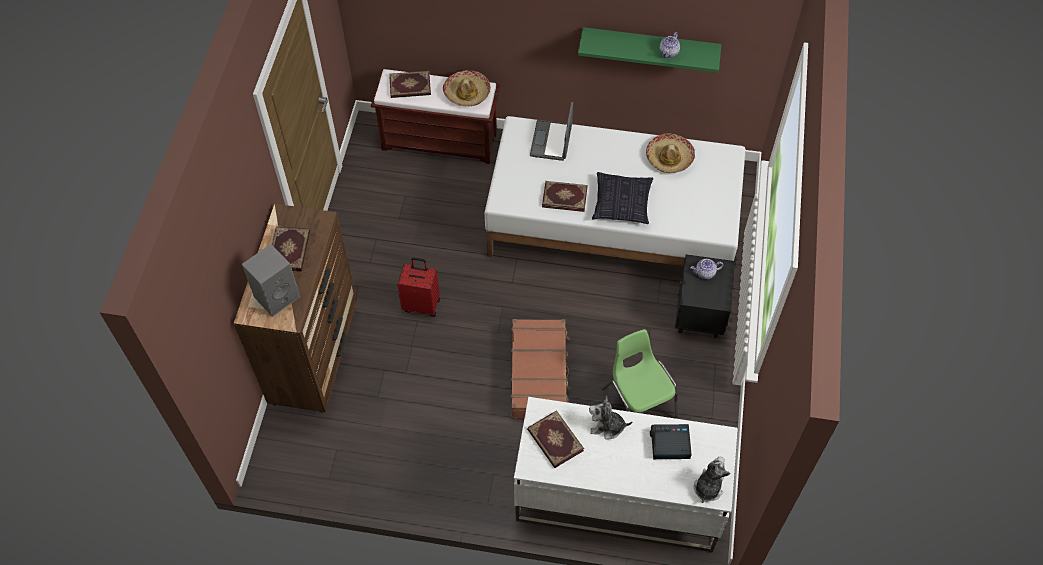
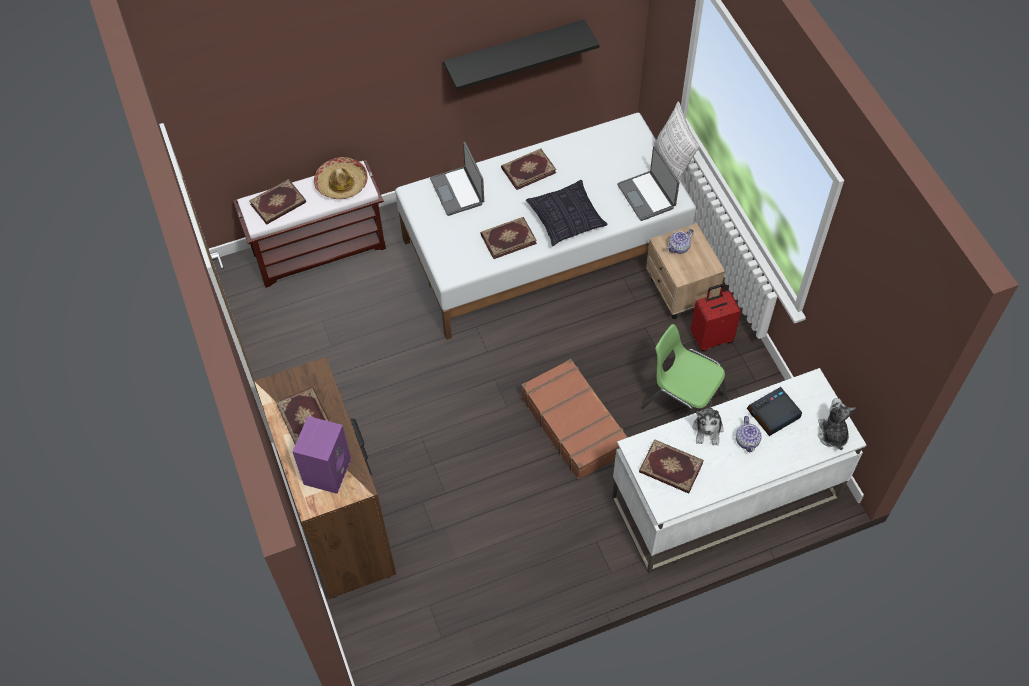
camera: 30 degrees left, 0 degrees up
grey speaker [242,244,300,317] -> purple speaker [292,416,351,494]
red suitcase [397,257,440,317] -> red suitcase moved to [690,284,741,352]
green shelf [578,27,722,73] -> black shelf [443,19,599,90]
plush toy [589,395,632,439] -> plush toy turned 60 degrees counterclockwise [692,399,724,446]
hat [646,133,695,173] -> none
teapot [659,32,680,58] -> teapot moved to [736,416,762,453]
black nightstand [675,254,735,339] -> beige nightstand [646,223,725,319]
none -> book [501,149,556,190]
none -> laptop [617,146,680,221]
none -> pillow [654,101,699,180]

